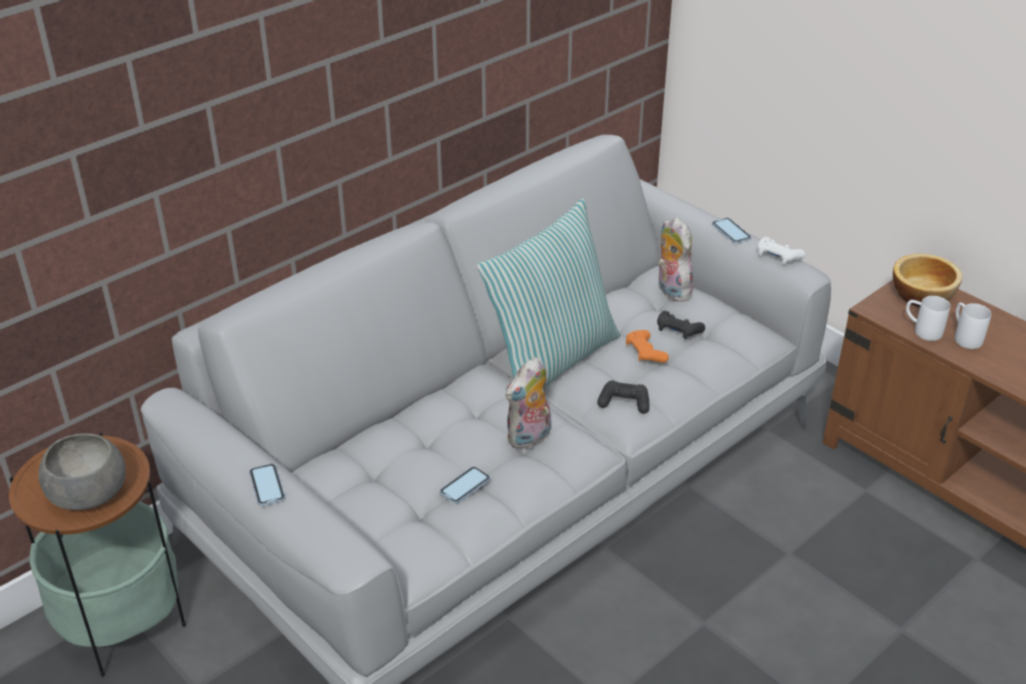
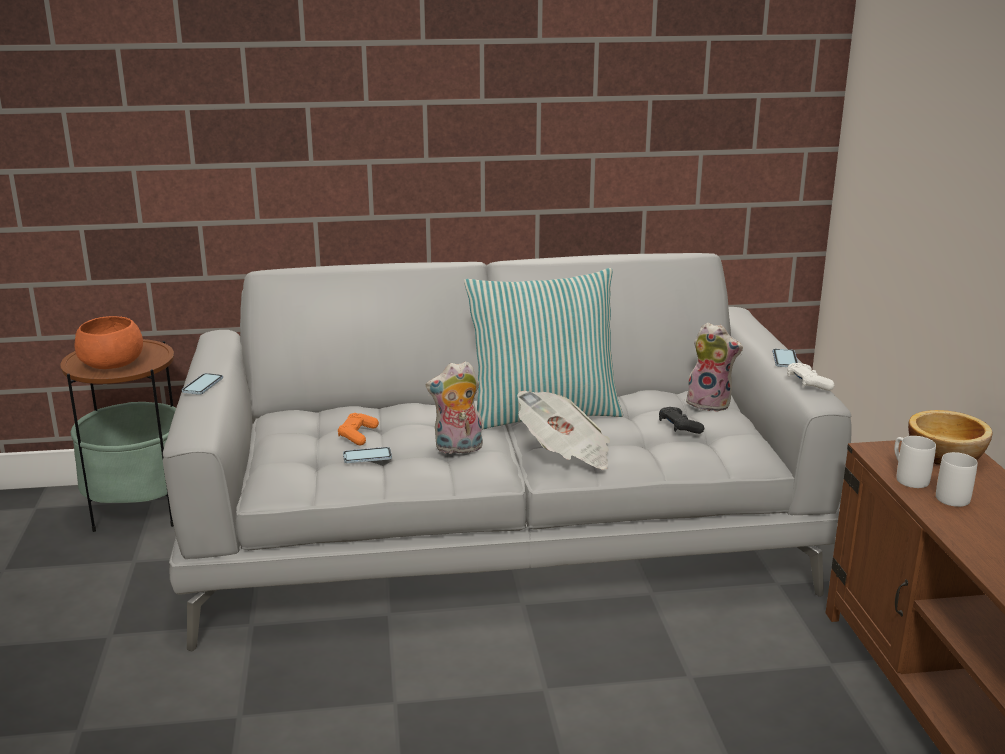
camera: 35 degrees right, 15 degrees down
grey bowl [39,433,126,510] -> orange bowl [75,316,143,369]
black game controller [597,381,650,414] -> newspaper [517,391,610,469]
orange game controller [626,330,669,363] -> orange game controller moved to [338,413,379,446]
plush toy [658,217,693,302] -> plush toy turned 105 degrees clockwise [686,322,743,412]

